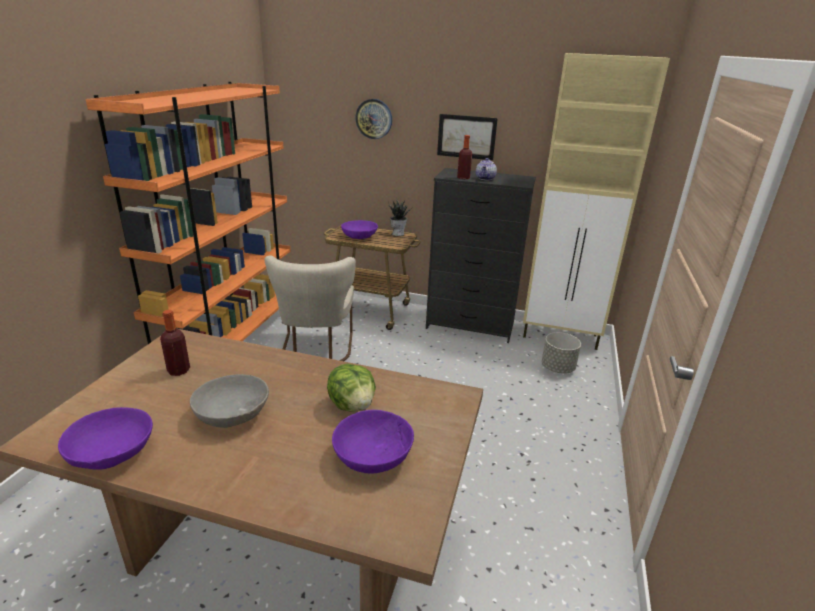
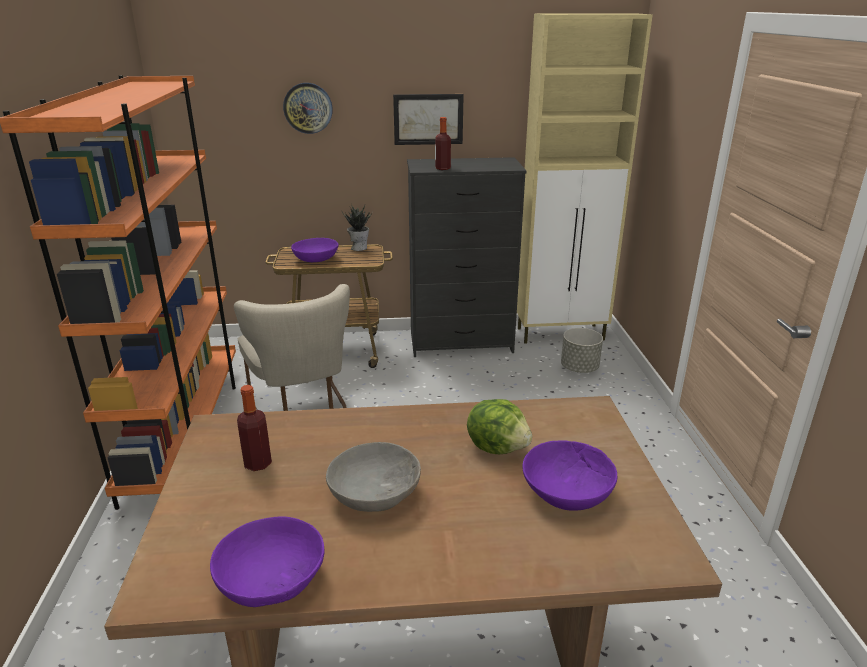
camera: 20 degrees left, 0 degrees up
teapot [476,158,497,181] -> none

